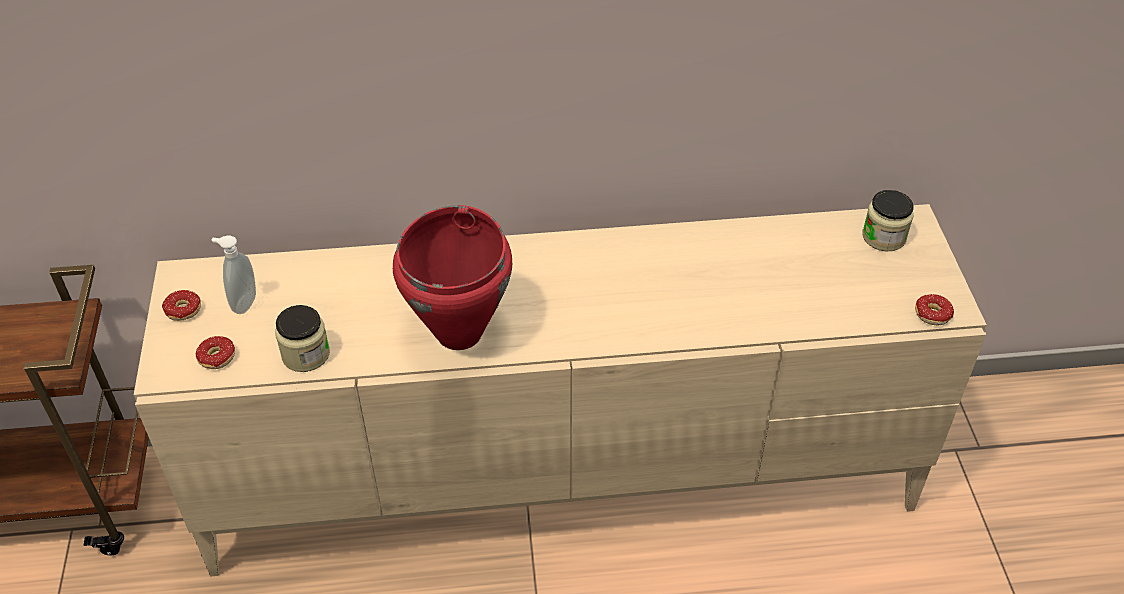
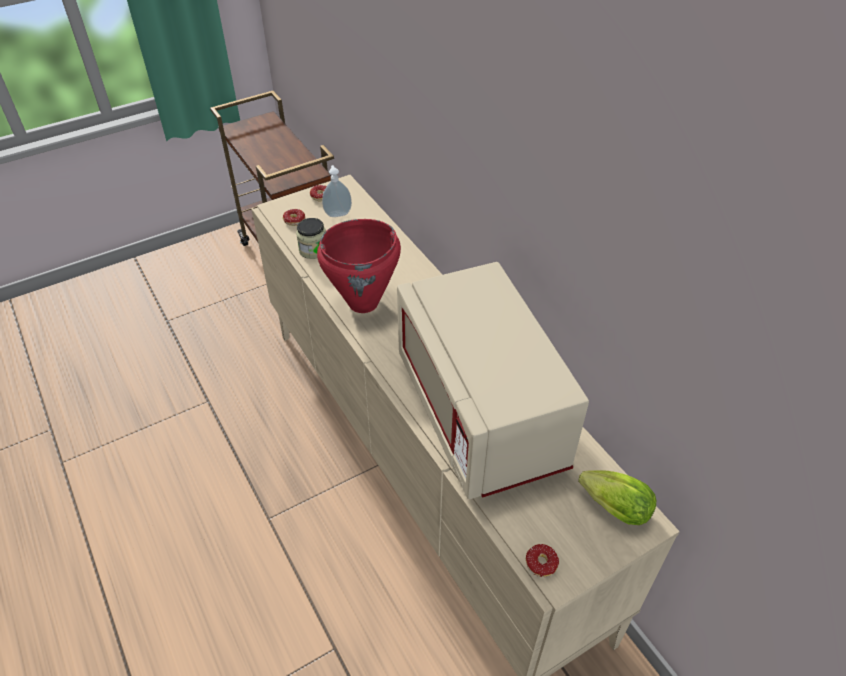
camera: 65 degrees right, 0 degrees up
jar [862,190,914,251] -> lettuce [578,470,656,525]
none -> beige microwave [397,262,589,499]

